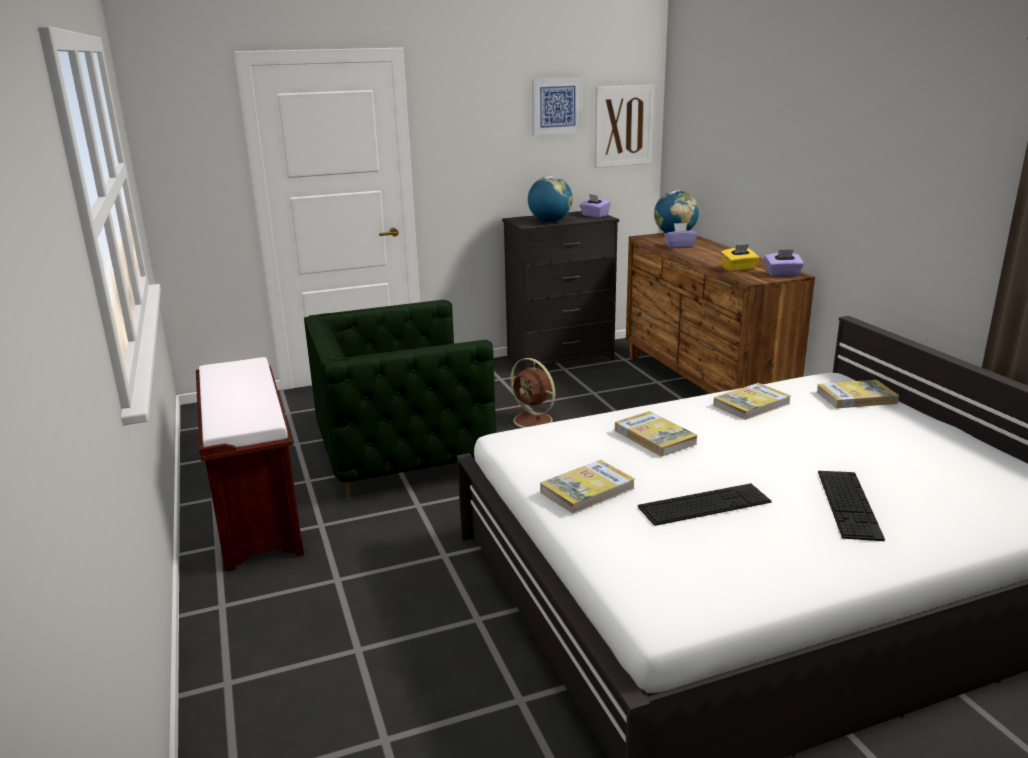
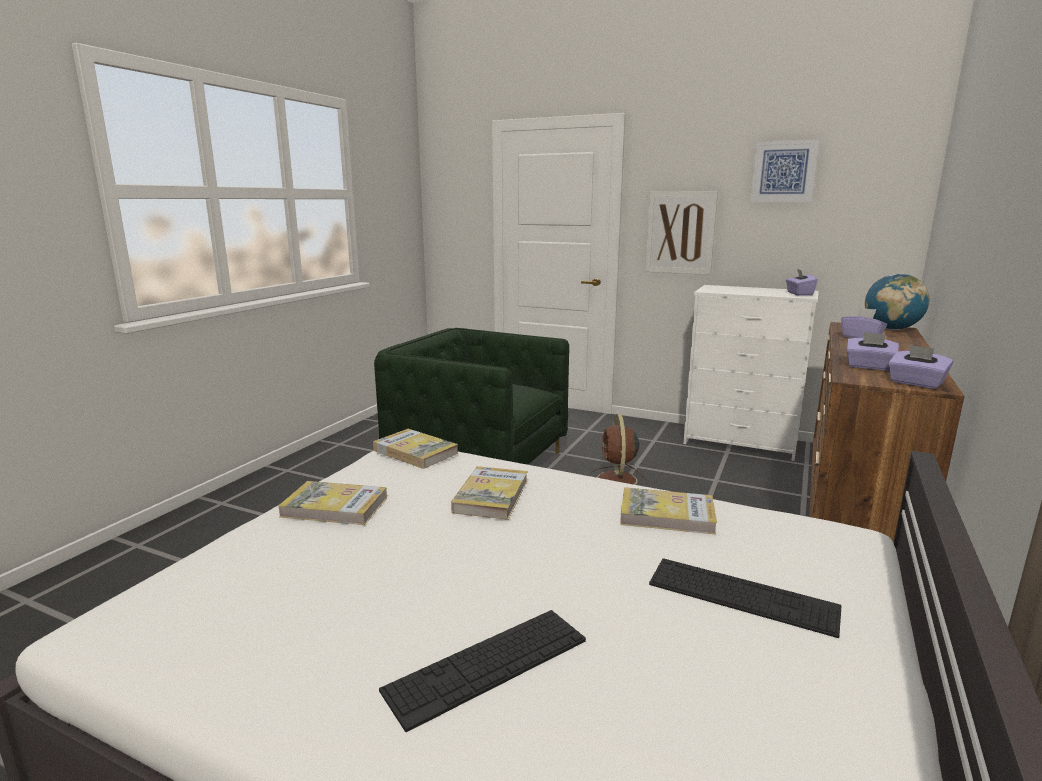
camera: 45 degrees right, 5 degrees down
brown bench [196,357,304,572] -> none
black dresser [502,211,619,371] -> white dresser [683,285,819,461]
globe [528,176,573,222] -> none
picture [595,85,655,168] -> picture moved to [645,191,718,275]
keyboard [638,483,772,526] -> keyboard moved to [649,558,842,638]
yellow tissue box [720,244,759,272] -> purple tissue box [846,332,899,371]
book [817,380,899,409] -> book moved to [373,429,458,469]

